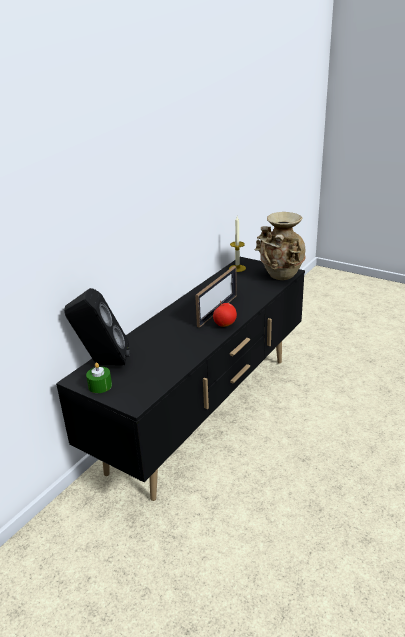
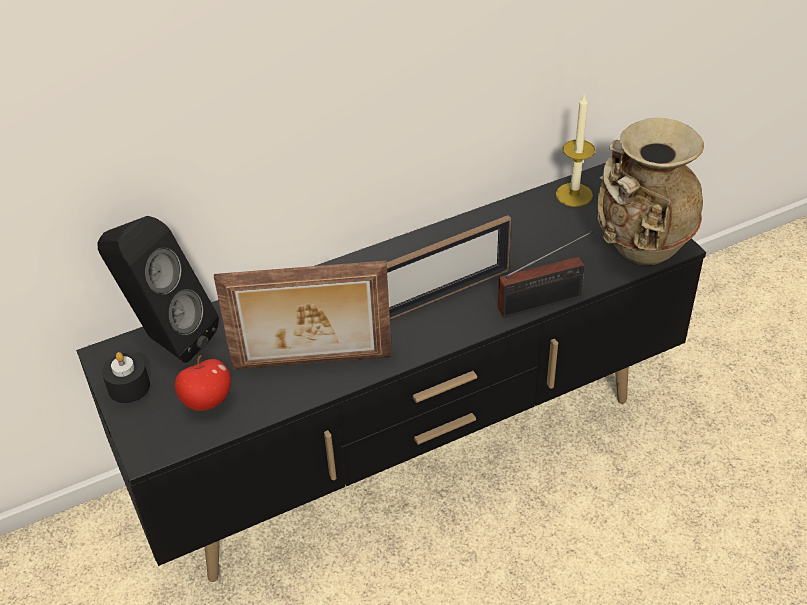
camera: 30 degrees right, 15 degrees up
green candle [86,363,112,393] -> black candle [102,352,150,403]
apple [213,301,237,327] -> apple moved to [175,355,231,411]
none -> picture frame [214,261,392,370]
none -> radio [498,231,593,317]

